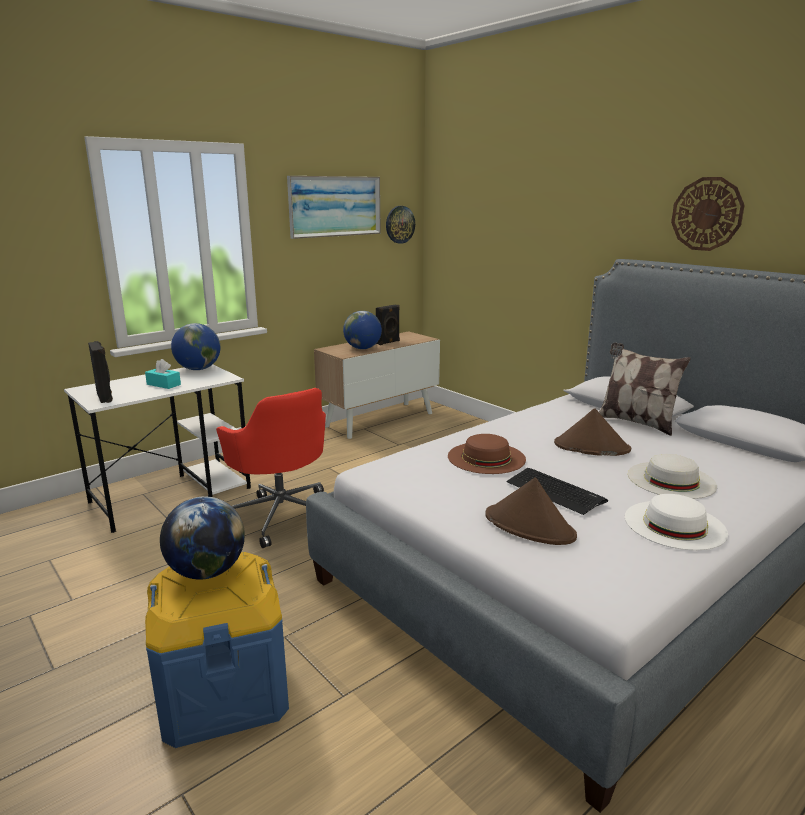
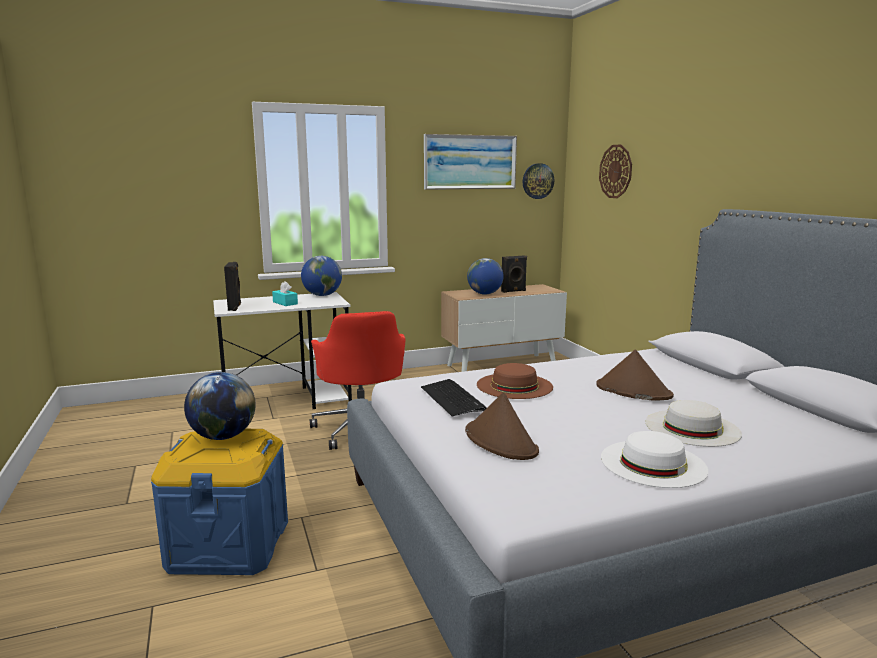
camera: 20 degrees right, 5 degrees down
keyboard [507,468,608,515] -> keyboard moved to [421,379,486,416]
pillow [599,342,691,436] -> none
wall clock [671,177,745,251] -> wall clock moved to [599,144,632,198]

